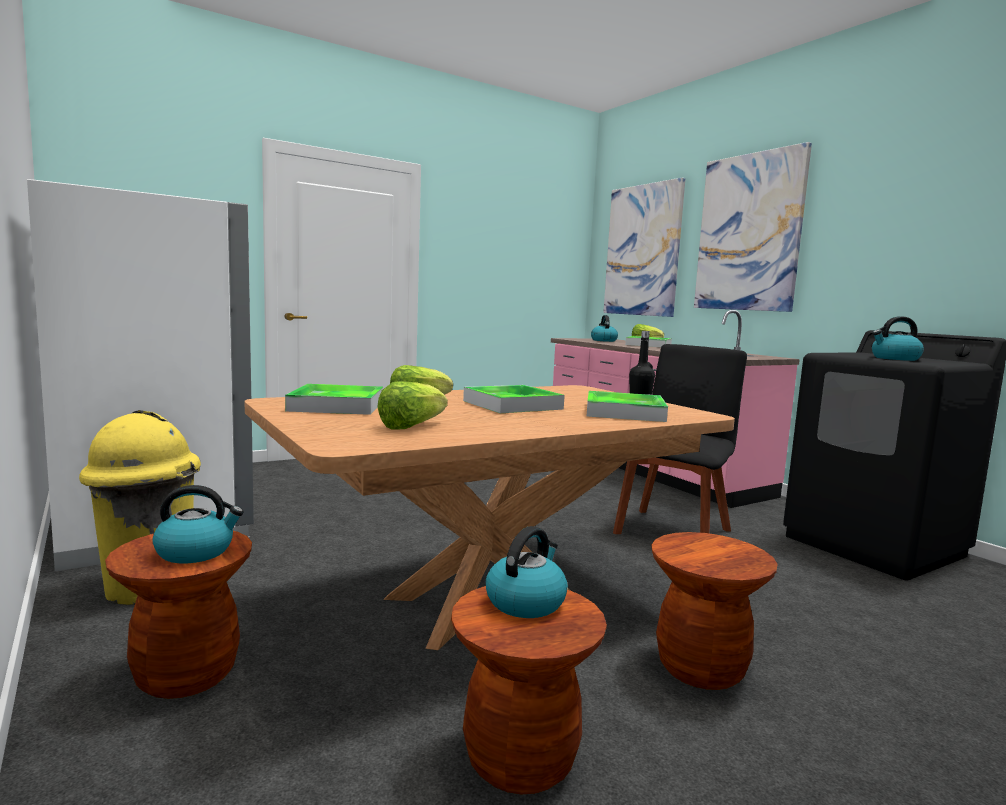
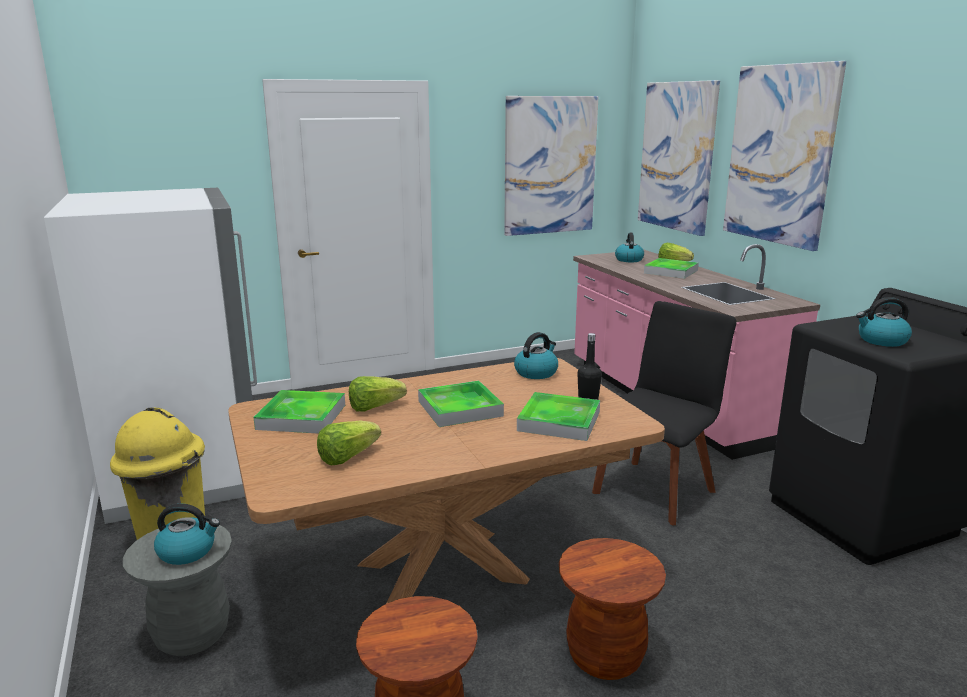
camera: 10 degrees right, 10 degrees up
brown stool [105,531,252,699] -> grey stool [123,522,232,656]
kettle [486,526,568,618] -> kettle moved to [514,332,558,379]
none -> picture [504,96,599,236]

